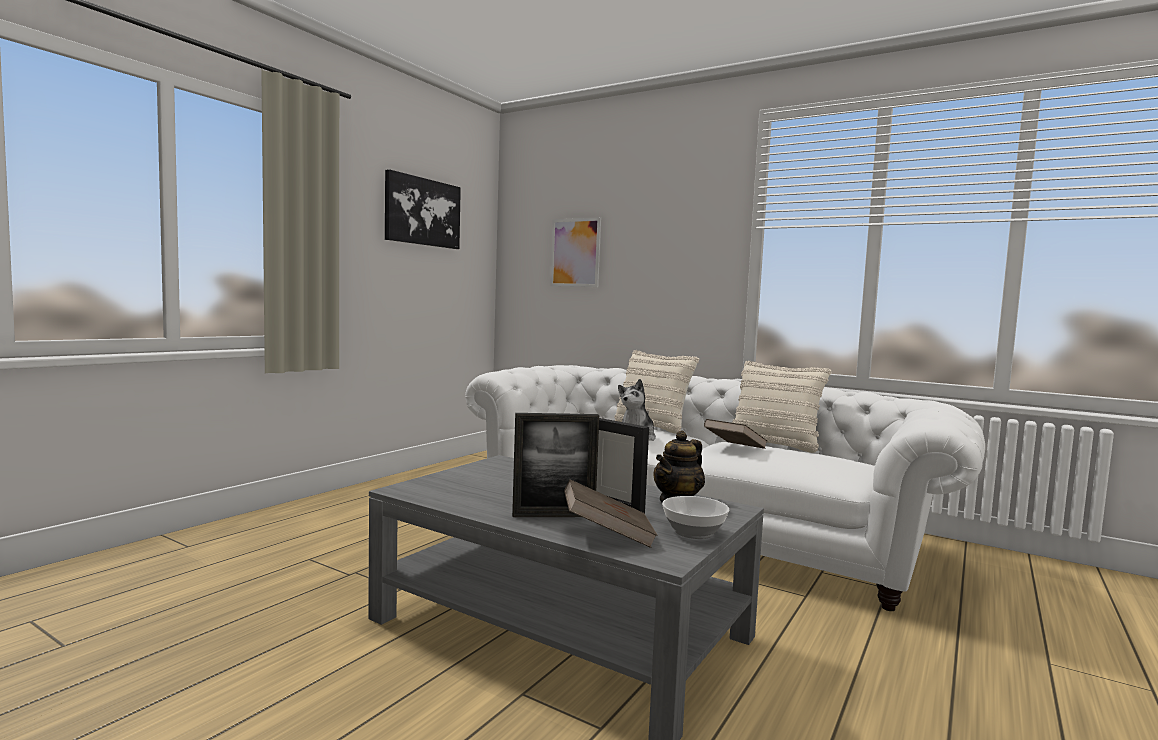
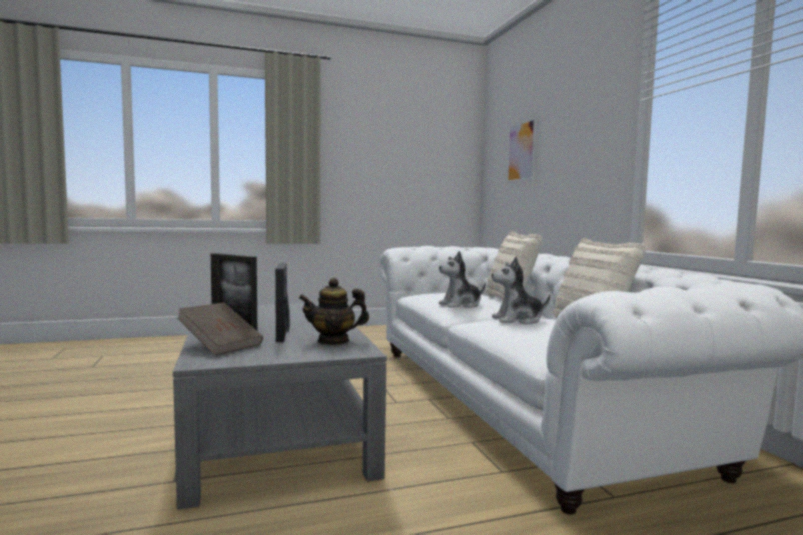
camera: 40 degrees right, 0 degrees up
picture [385,169,461,249] -> none
bowl [662,496,729,539] -> none
brown book [704,419,767,449] -> plush toy [491,257,551,324]

